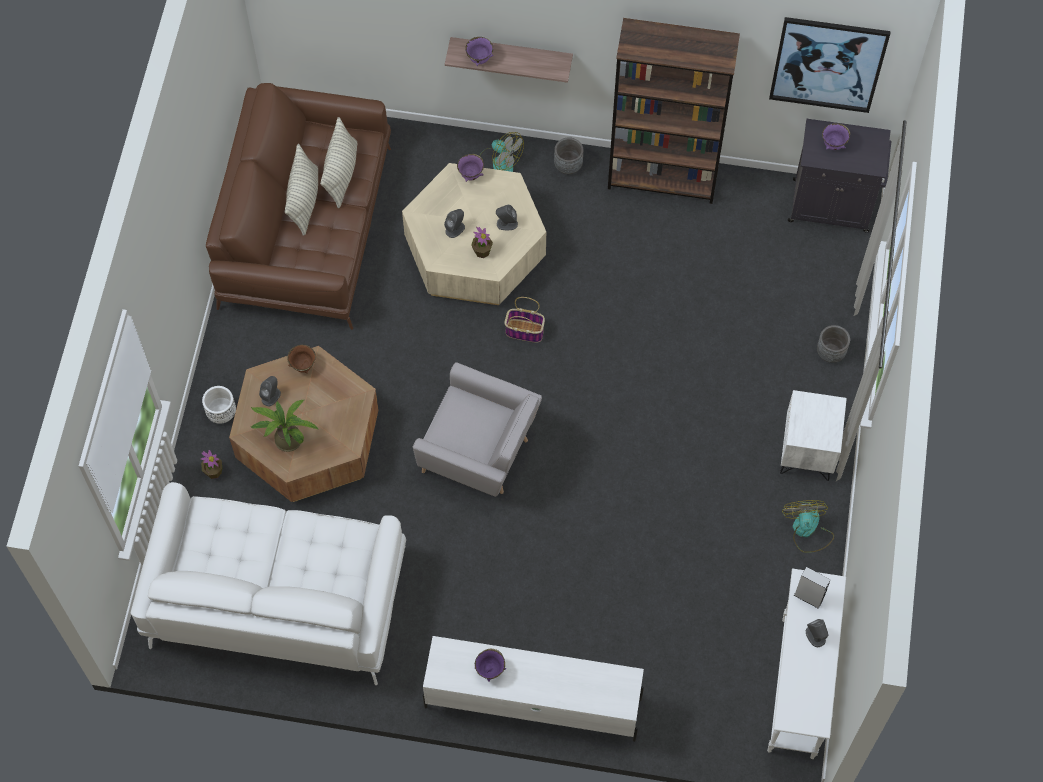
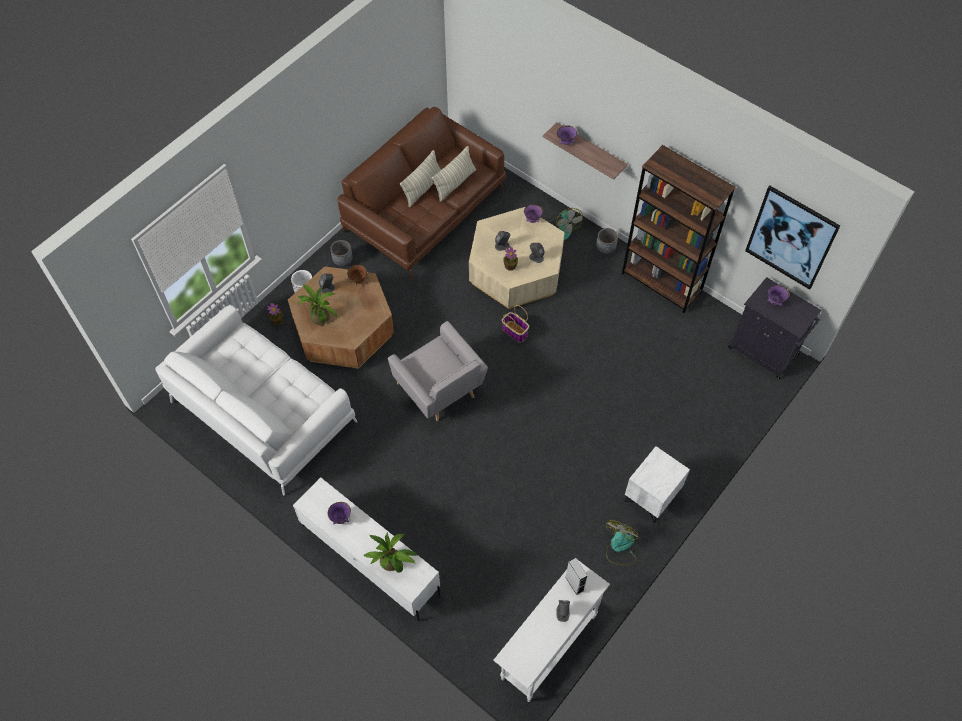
camera: 30 degrees right, 5 degrees down
grey planter [817,325,850,363] -> grey planter moved to [330,240,353,267]
none -> potted plant [363,531,418,573]

